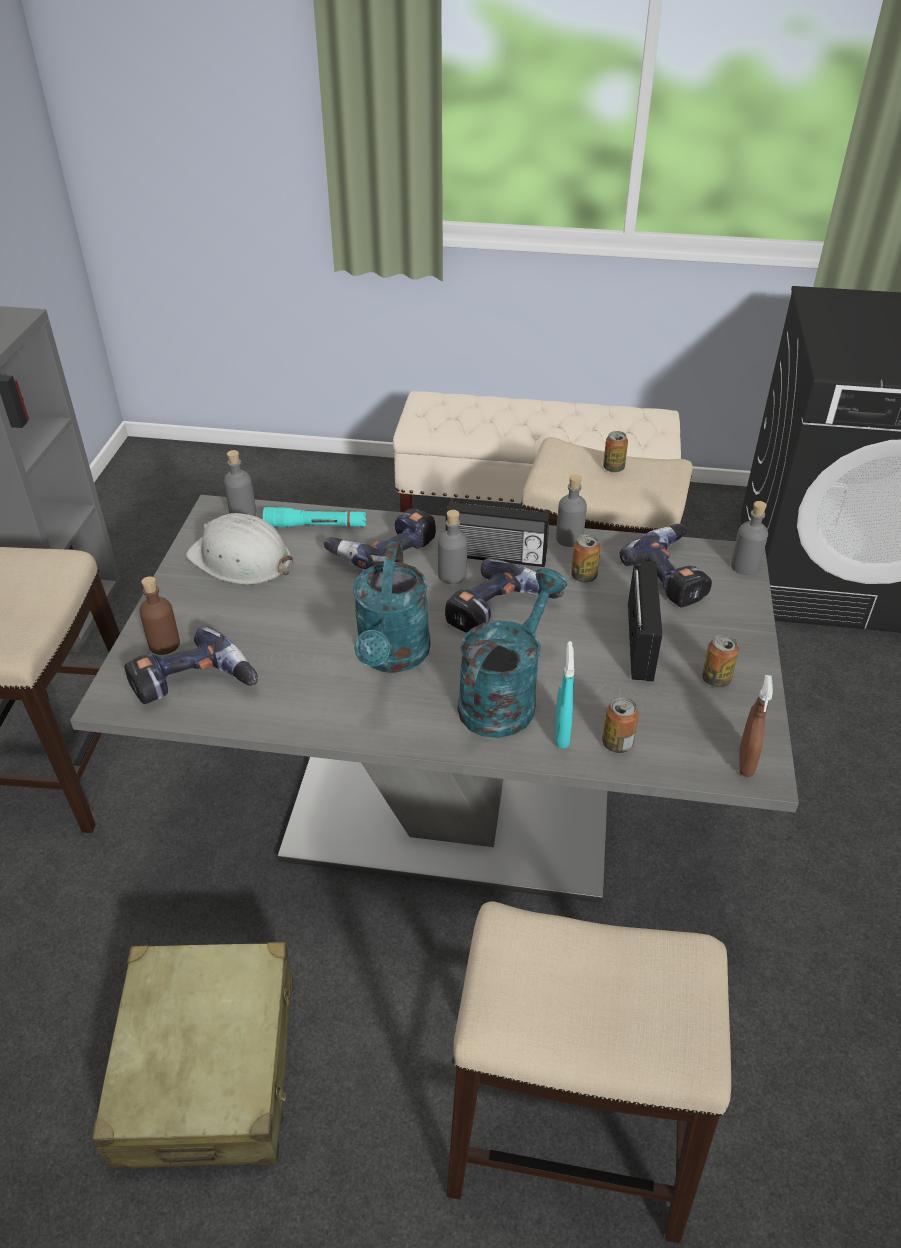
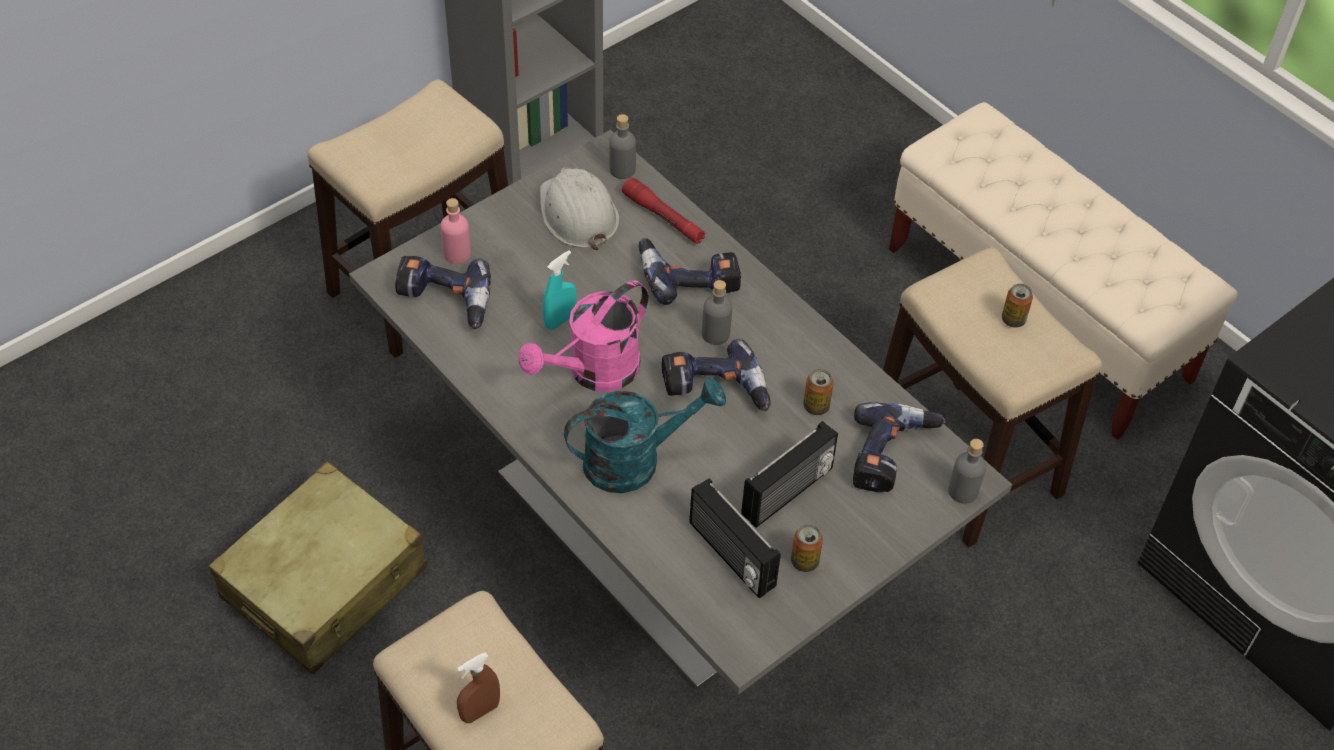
camera: 40 degrees right, 10 degrees up
brown bottle [139,576,180,655] -> pink bottle [441,198,471,264]
turquoise flashlight [263,507,366,527] -> red flashlight [622,177,706,244]
turquoise watering can [353,541,430,673] -> pink watering can [518,280,649,392]
radio [446,499,550,567] -> radio moved to [690,478,781,598]
turquoise spray bottle [555,641,574,749] -> turquoise spray bottle moved to [543,250,576,330]
grey bottle [556,474,587,547] -> none
can [602,697,639,753] -> none
brown spray bottle [739,675,773,777] -> brown spray bottle moved to [457,652,500,723]

